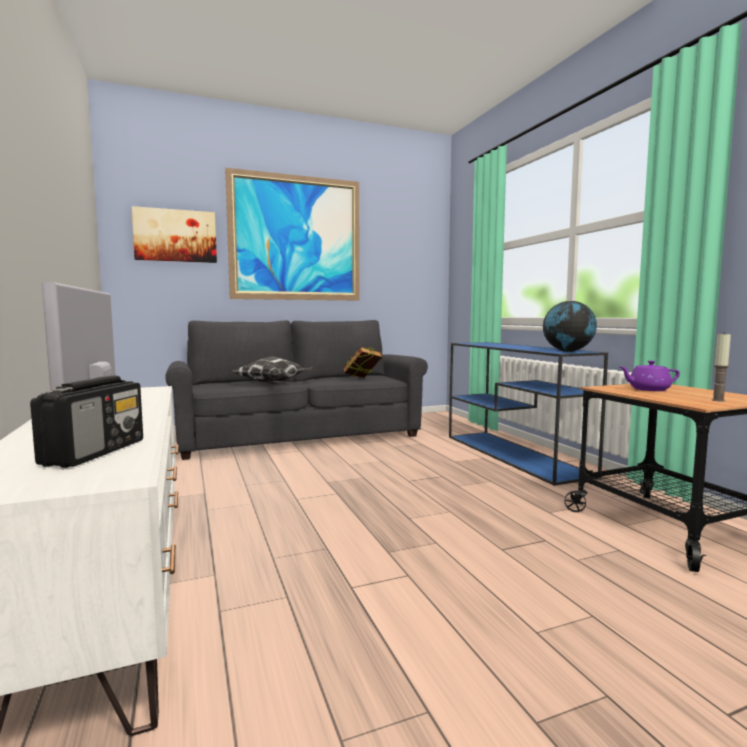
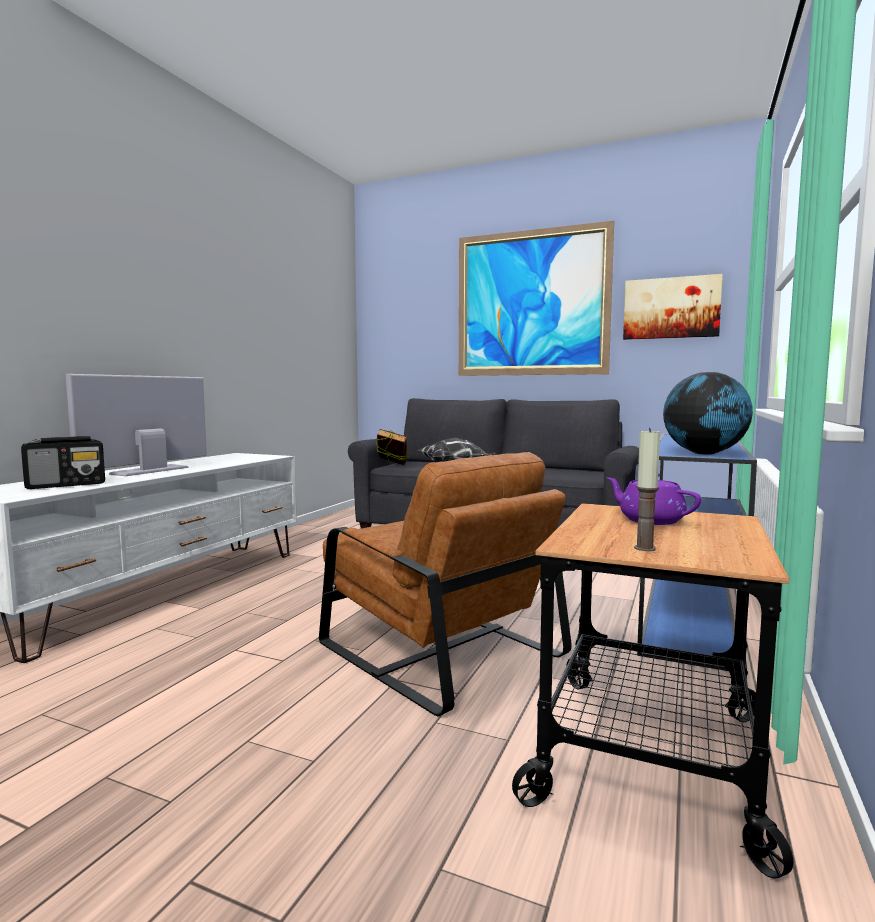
camera: 45 degrees right, 0 degrees up
picture [131,206,217,263] -> picture moved to [623,274,723,340]
book [343,347,382,378] -> book moved to [376,429,408,465]
none -> brown armchair [319,452,572,717]

